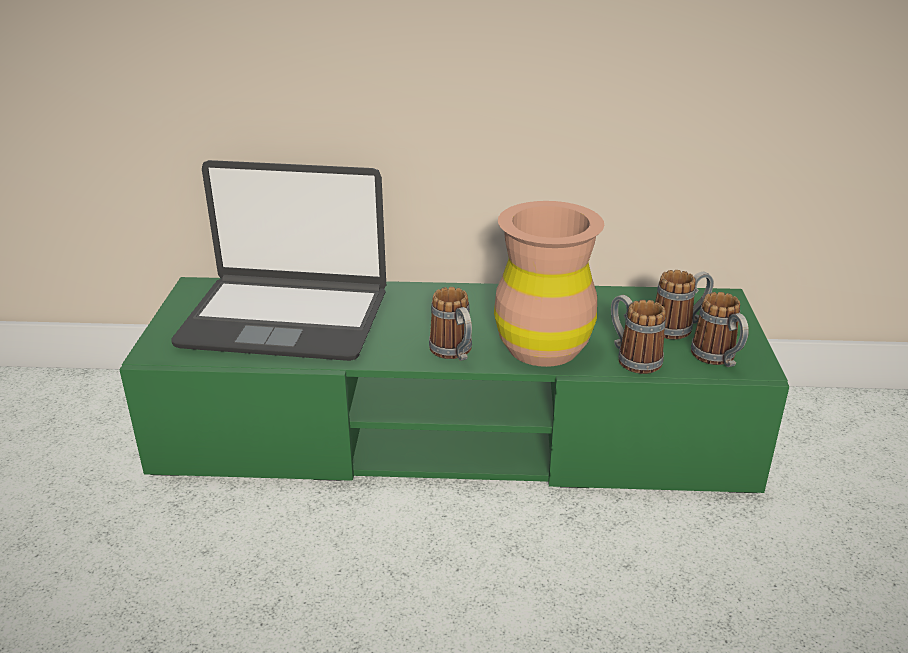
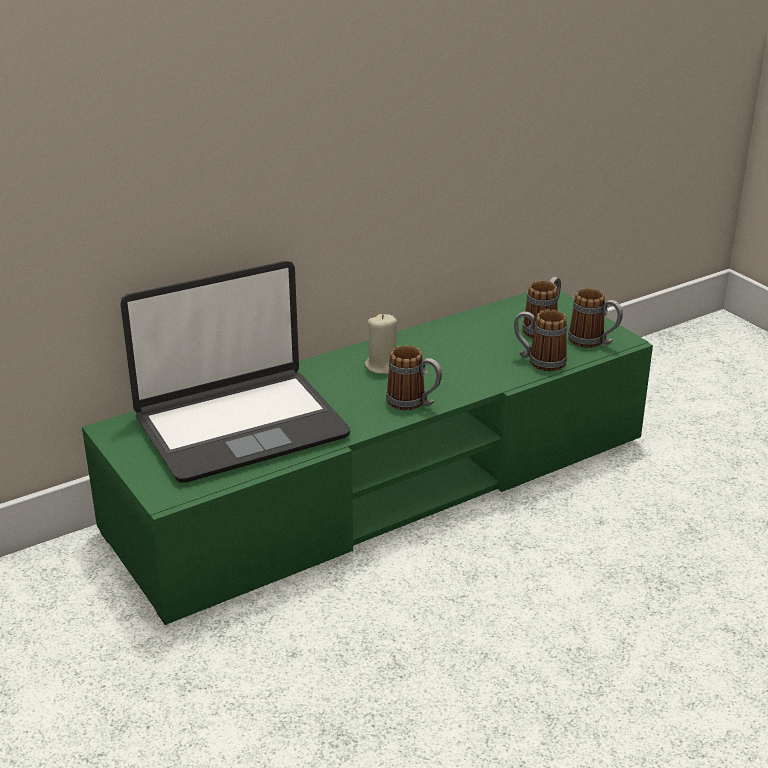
camera: 35 degrees left, 0 degrees up
brown vase [494,201,604,367] -> none
none -> beige candle [365,314,397,375]

